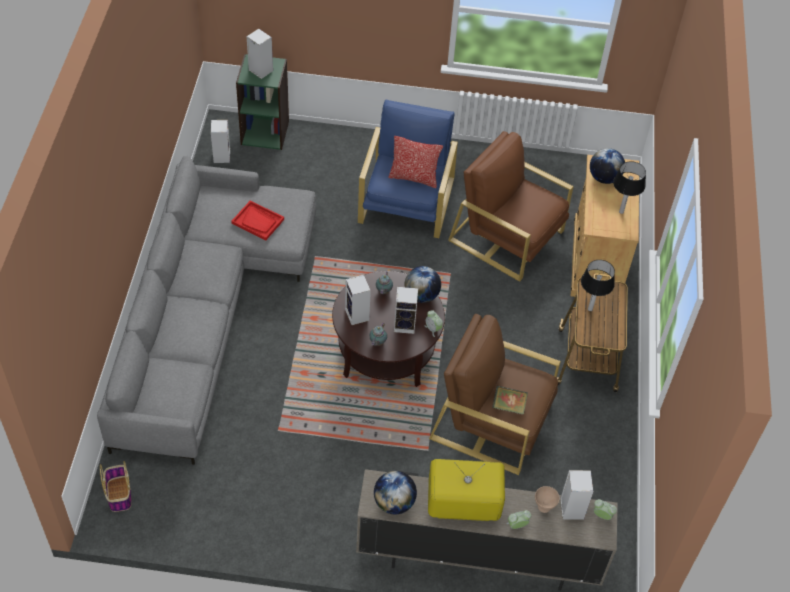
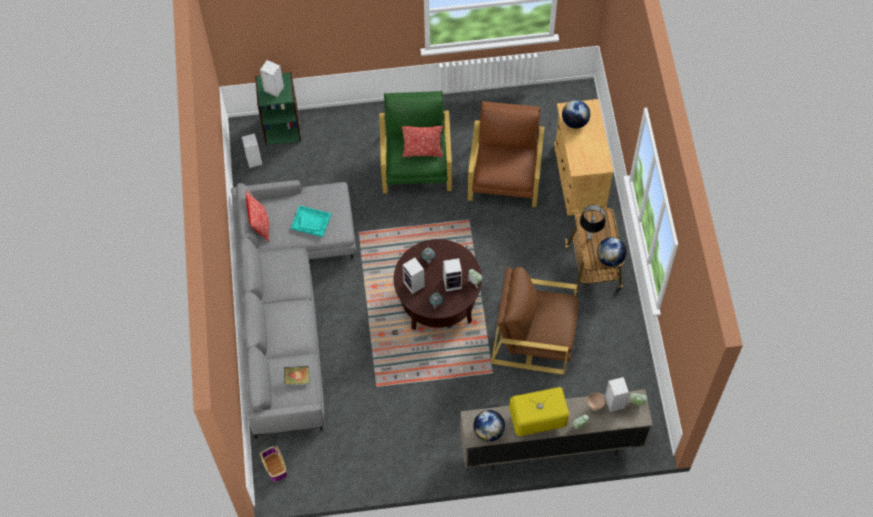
camera: 10 degrees left, 10 degrees up
red tray [231,201,284,240] -> turquoise tray [291,205,331,237]
blue armchair [358,100,458,238] -> green armchair [380,91,452,193]
globe [404,266,441,303] -> globe moved to [597,237,627,267]
brown armchair [448,131,573,282] -> brown armchair turned 75 degrees clockwise [468,101,544,207]
book [492,386,528,414] -> book moved to [284,366,309,385]
table lamp [613,161,646,214] -> none
none -> pillow [246,190,270,242]

